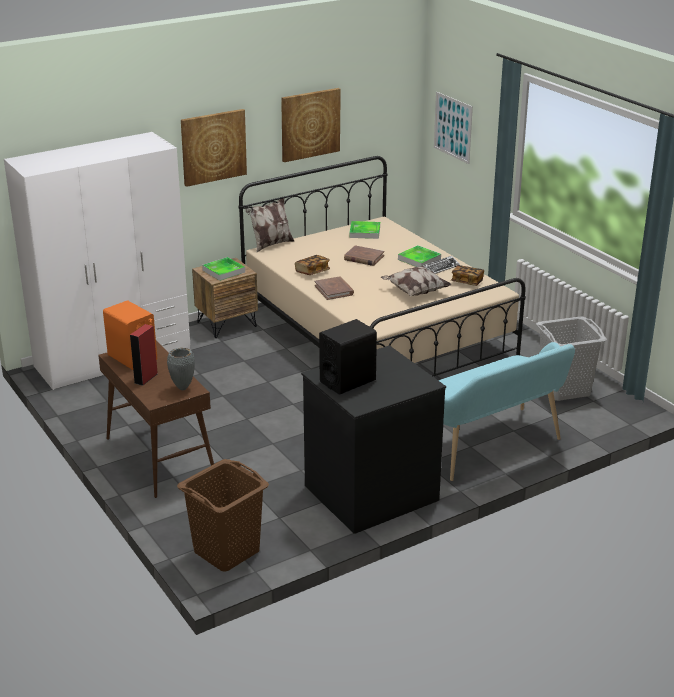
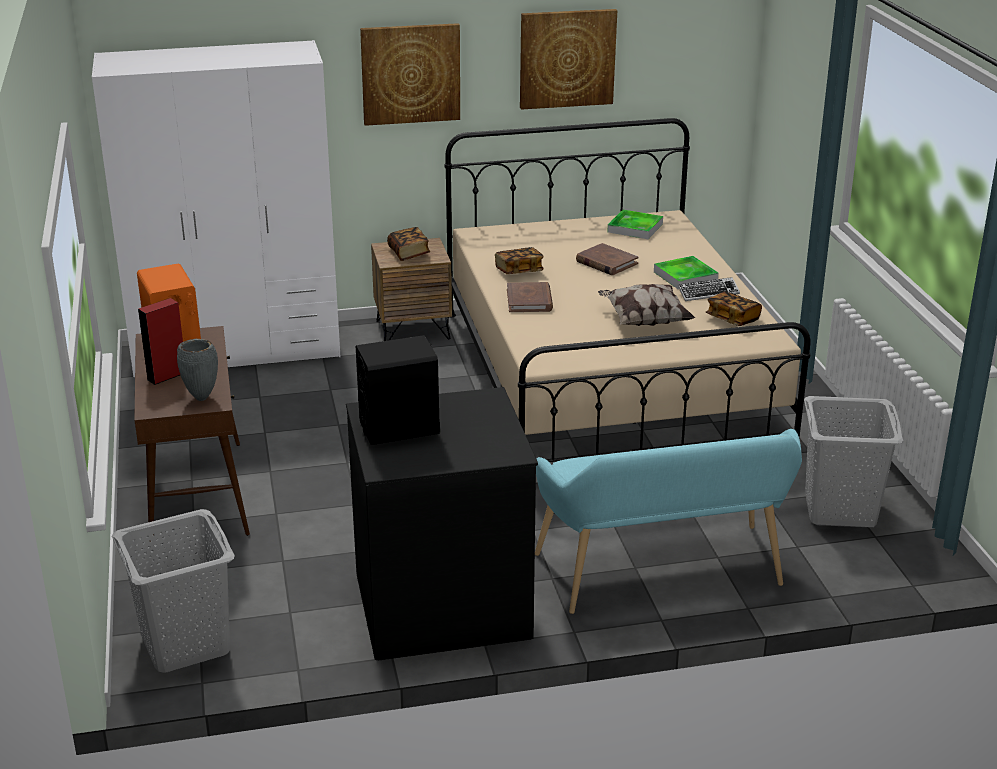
camera: 20 degrees right, 0 degrees up
brown laundry basket [177,459,269,572] -> grey laundry basket [112,509,235,673]
tray [202,257,245,281] -> book [387,227,430,261]
pillow [245,198,294,252] -> none
picture [434,92,473,164] -> none

